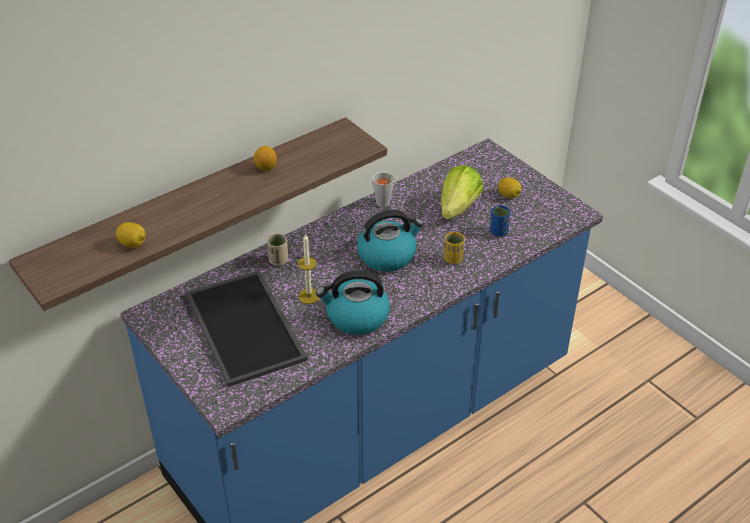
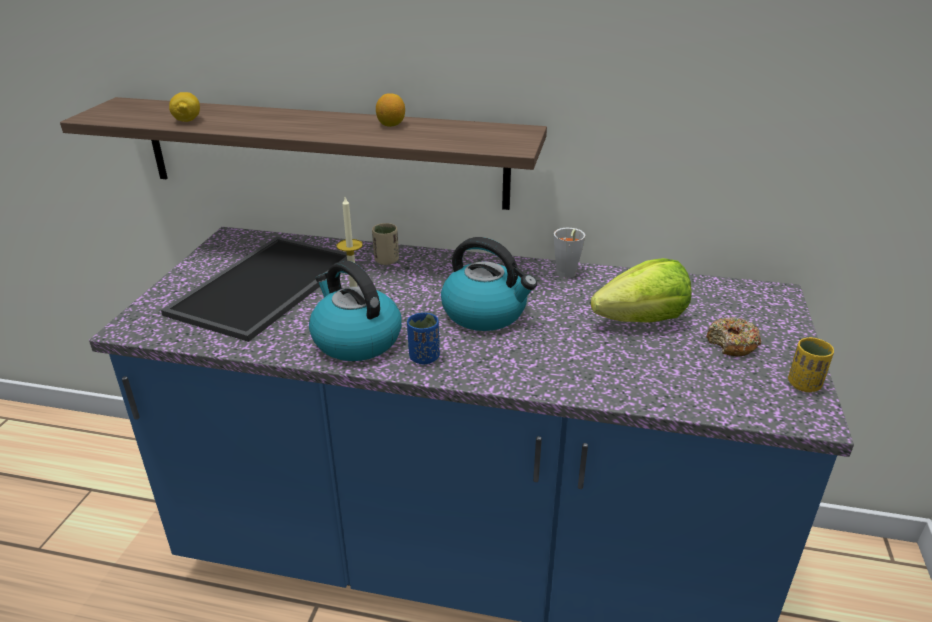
camera: 50 degrees right, 10 degrees down
yellow cup [444,232,465,264] -> yellow cup moved to [788,337,834,392]
blue cup [490,205,510,237] -> blue cup moved to [407,313,440,364]
lemon [498,177,521,198] -> donut [706,317,761,357]

